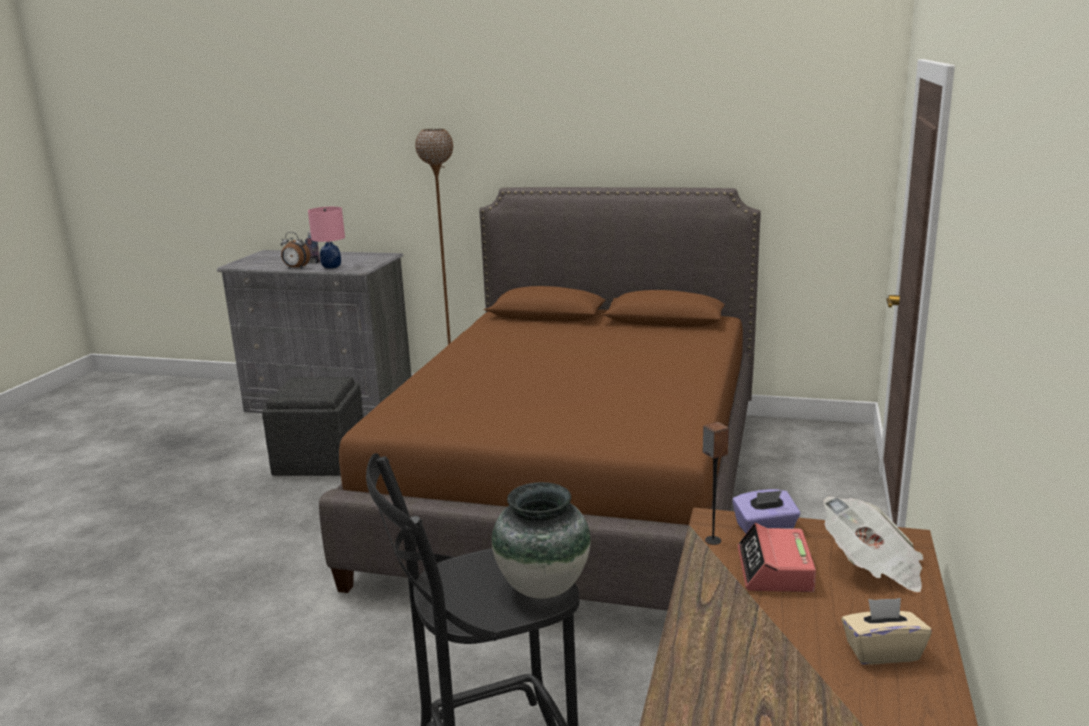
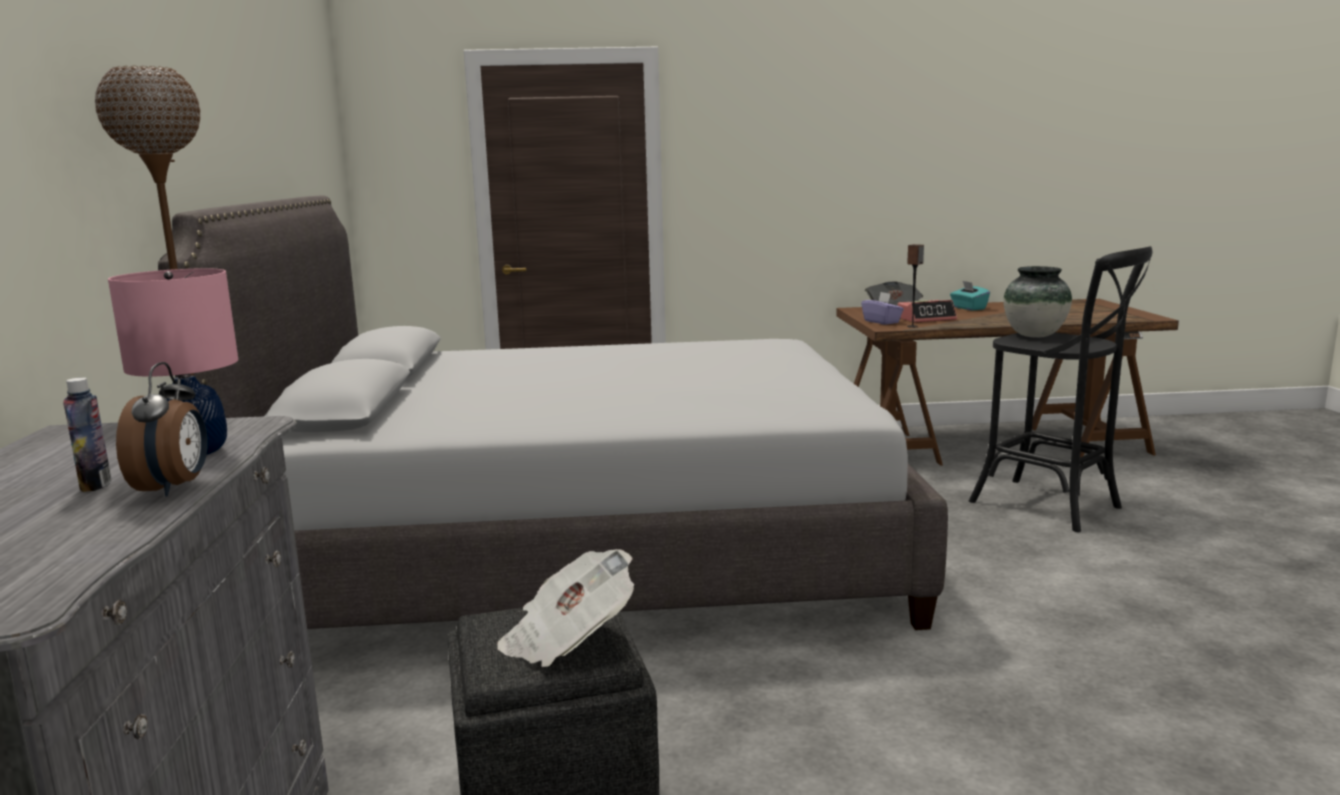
camera: 110 degrees left, 5 degrees down
brown bed [319,187,761,611] -> grey bed [158,195,948,630]
beige tissue box [841,598,931,665] -> turquoise tissue box [950,281,990,311]
none -> newspaper [497,549,634,667]

